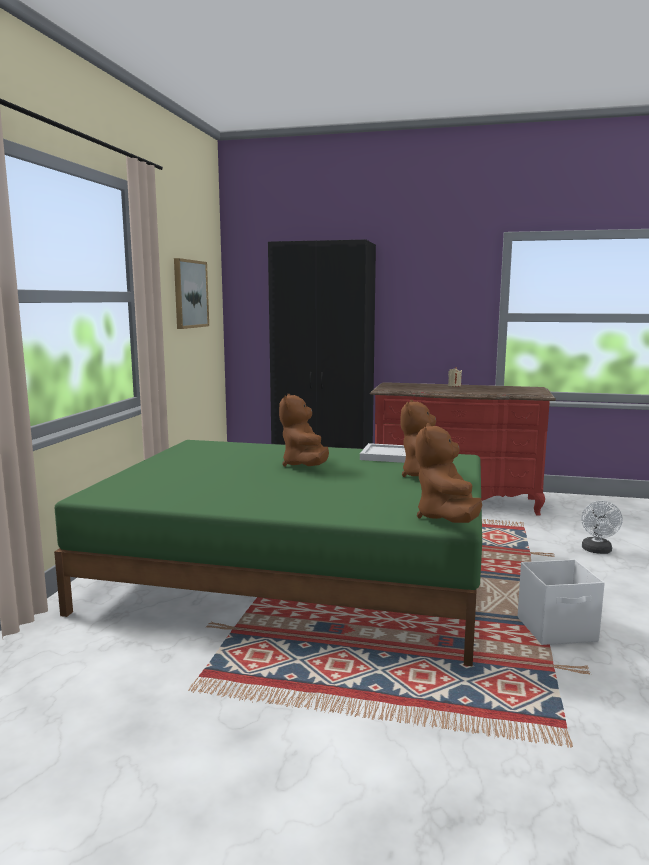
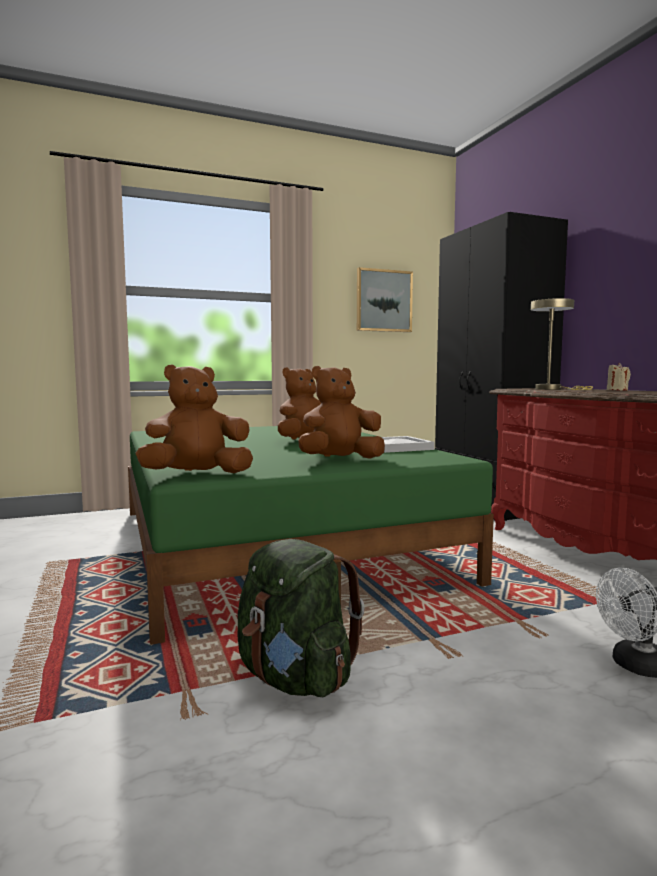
camera: 55 degrees right, 5 degrees down
white storage box [518,559,605,645] -> green backpack [237,539,365,697]
none -> beige table lamp [531,298,593,390]

